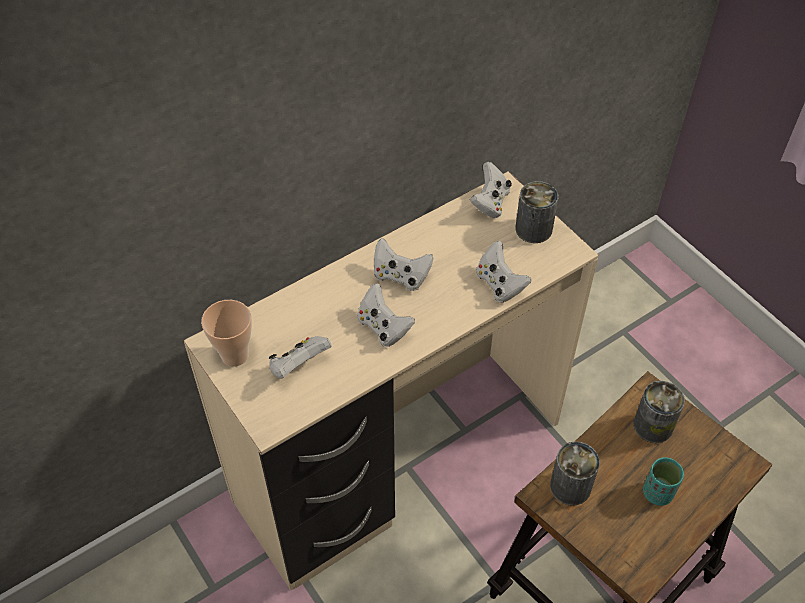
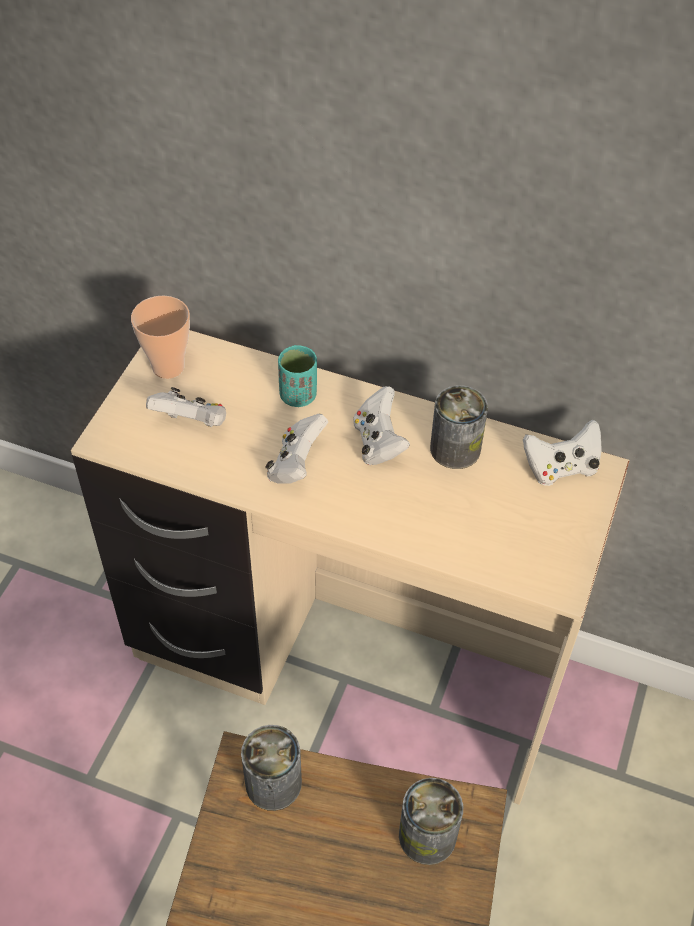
camera: 55 degrees right, 0 degrees up
white game controller [476,241,531,303] -> none
can [515,181,558,243] -> can moved to [430,385,488,469]
turquoise cup [643,457,684,506] -> turquoise cup moved to [278,345,317,407]

